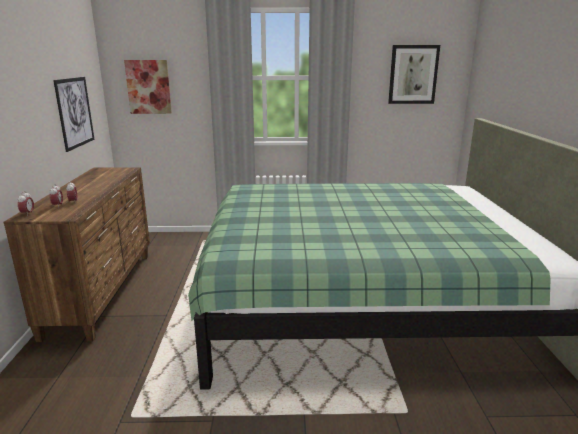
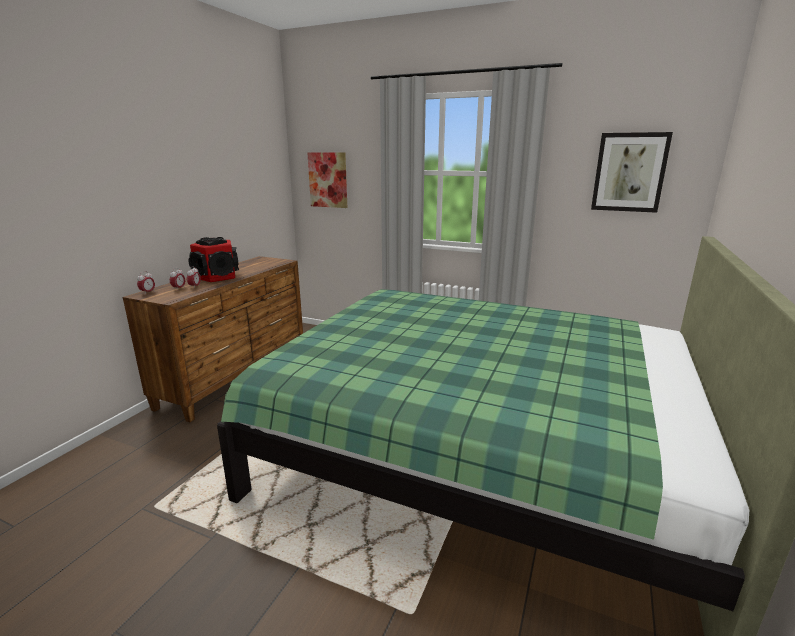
camera: 25 degrees right, 0 degrees up
picture [53,77,95,152] -> none
none -> speaker [188,237,239,282]

